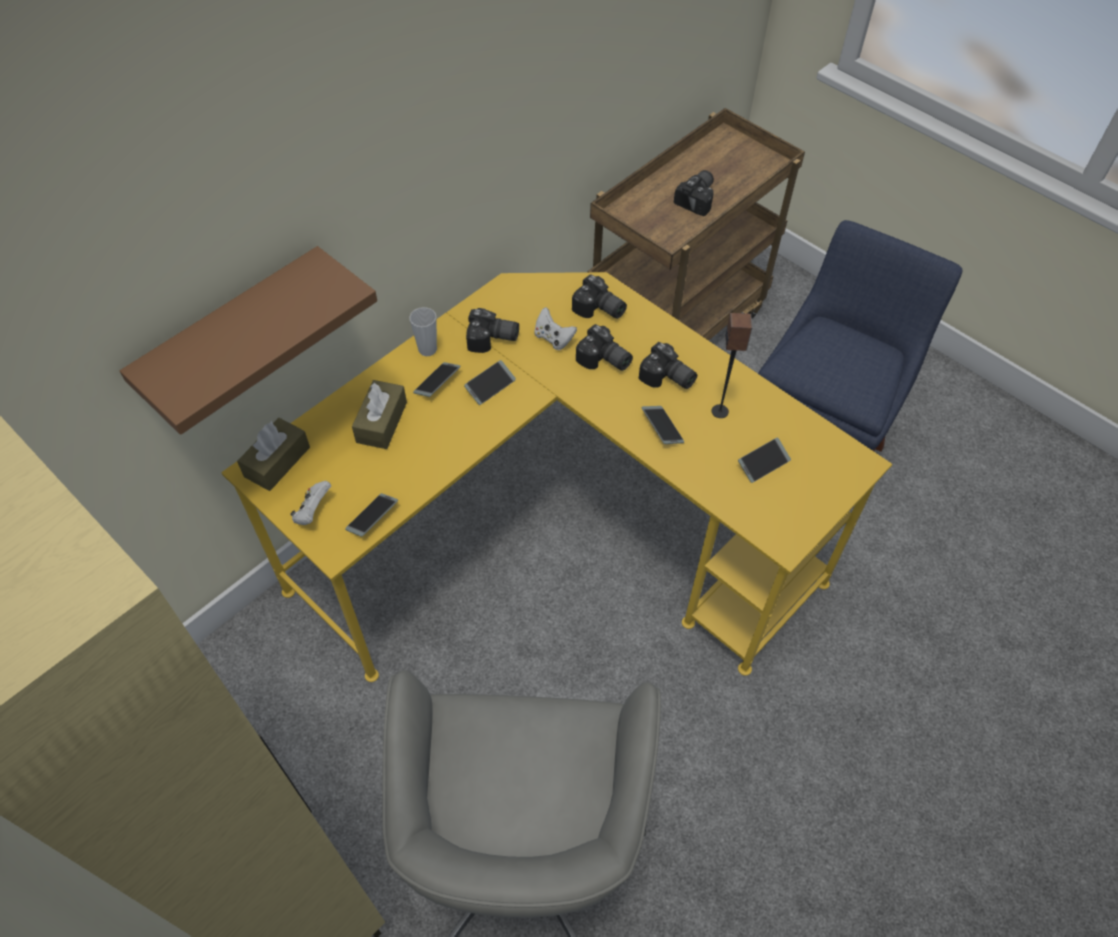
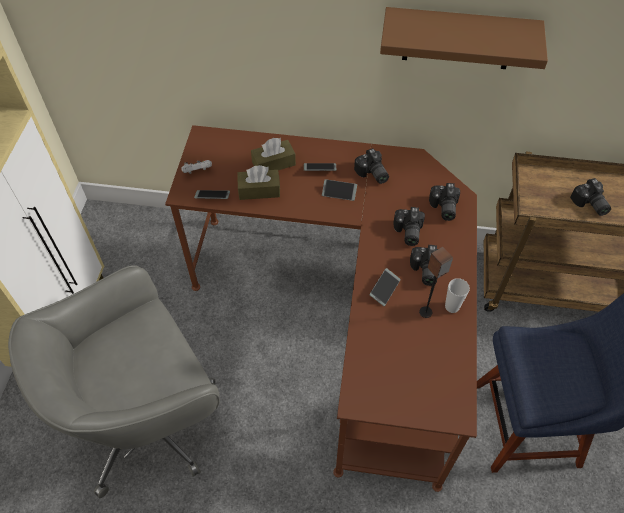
camera: 55 degrees right, 0 degrees up
brown shelf [120,246,377,435] -> brown shelf moved to [380,7,548,69]
yellow desk [221,272,892,682] -> brown desk [165,125,477,492]
brown tissue box [237,418,310,491] -> brown tissue box moved to [237,165,280,200]
cup [409,307,437,356] -> cup moved to [445,278,470,313]
white game controller [534,307,577,350] -> none
camera [674,170,714,216] -> camera turned 75 degrees clockwise [570,178,611,216]
phone [738,438,791,483] -> none

